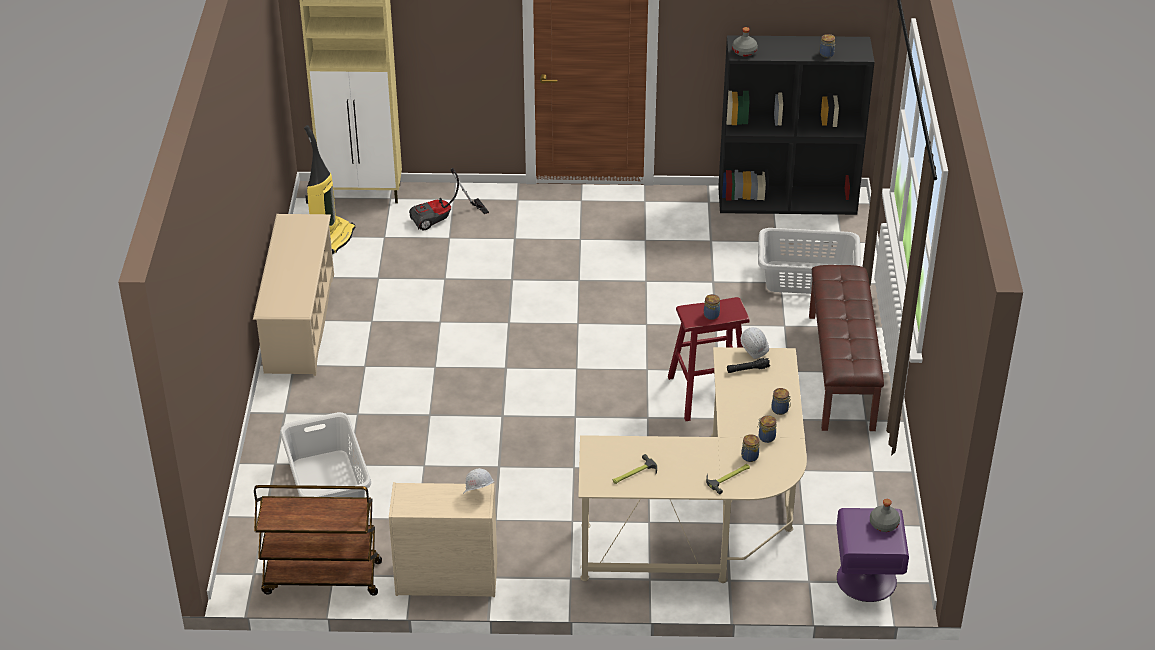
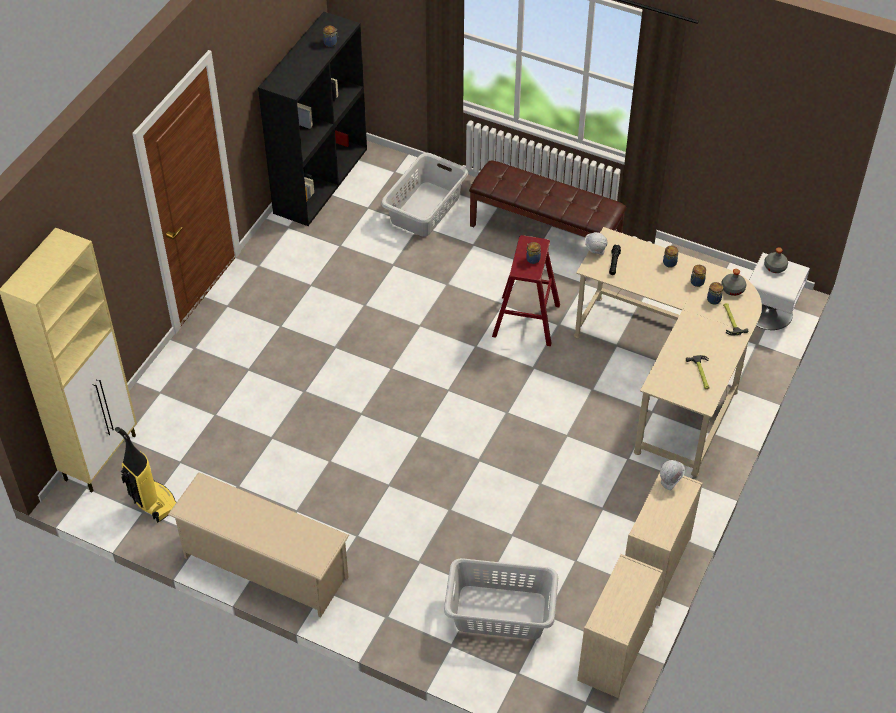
camera: 65 degrees left, 10 degrees up
brown cart [254,485,382,595] -> beige dresser [577,554,663,698]
vacuum cleaner [409,168,489,230] -> none
grey bottle [732,27,758,56] -> grey bottle moved to [721,269,746,296]
purple nightstand [837,508,909,602] -> white nightstand [749,253,810,330]

